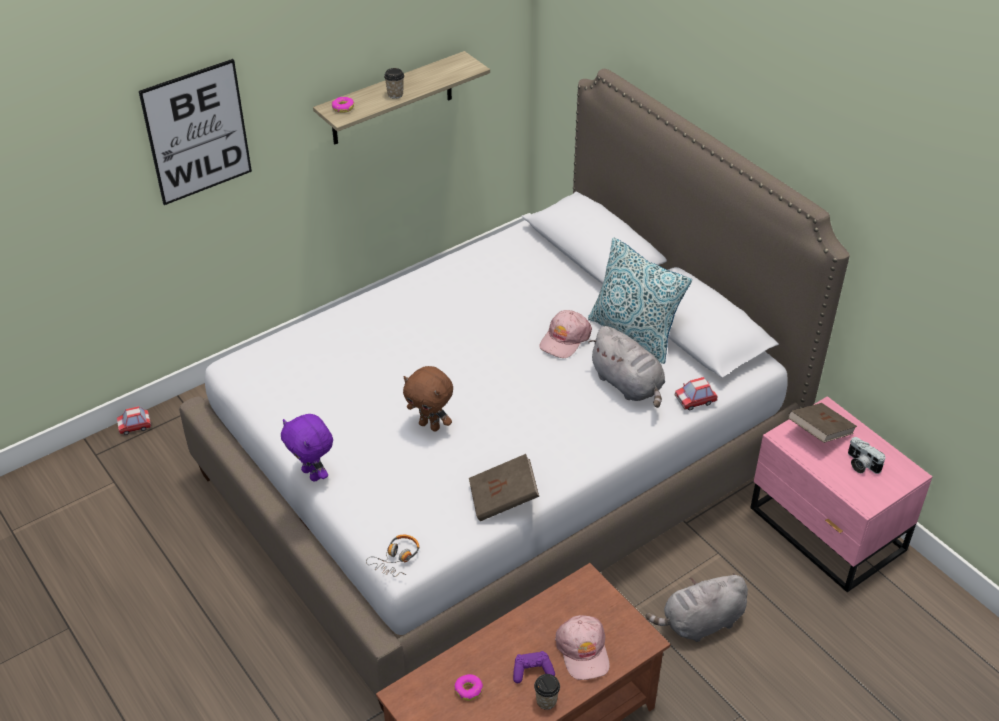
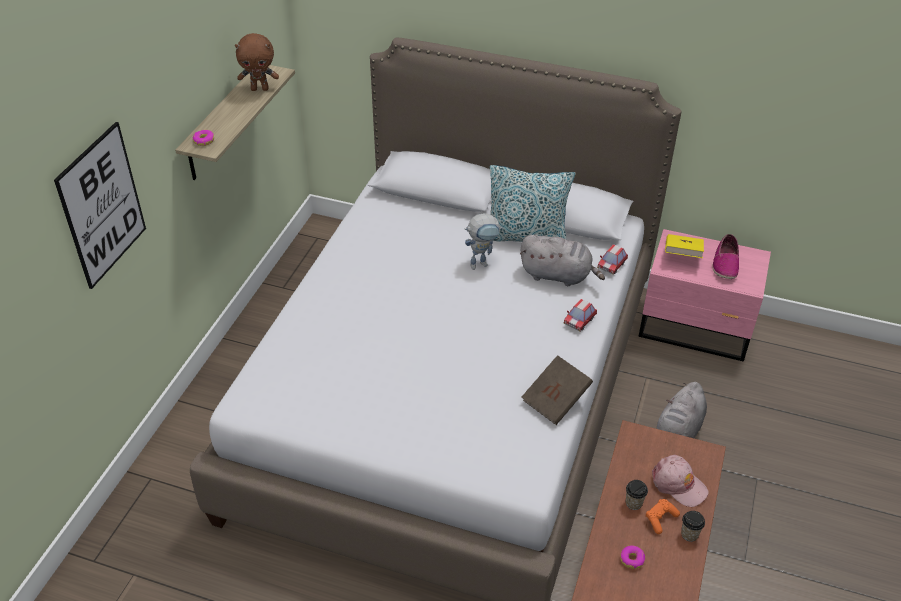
camera: 35 degrees left, 0 degrees up
toy car [117,406,151,435] -> toy car moved to [563,299,597,331]
purple plush toy [281,414,333,482] -> none
headphones [366,535,419,577] -> none
cup [384,68,404,99] -> cup moved to [626,480,648,510]
brown plush toy [403,366,453,432] -> brown plush toy moved to [235,33,279,91]
purple game controller [513,651,555,683] -> orange game controller [646,499,680,534]
pink cap [539,310,592,358] -> toy robot [464,213,503,270]
brown book [788,403,857,443] -> yellow book [665,234,704,258]
camera [848,437,885,474] -> shoe [712,234,739,279]

